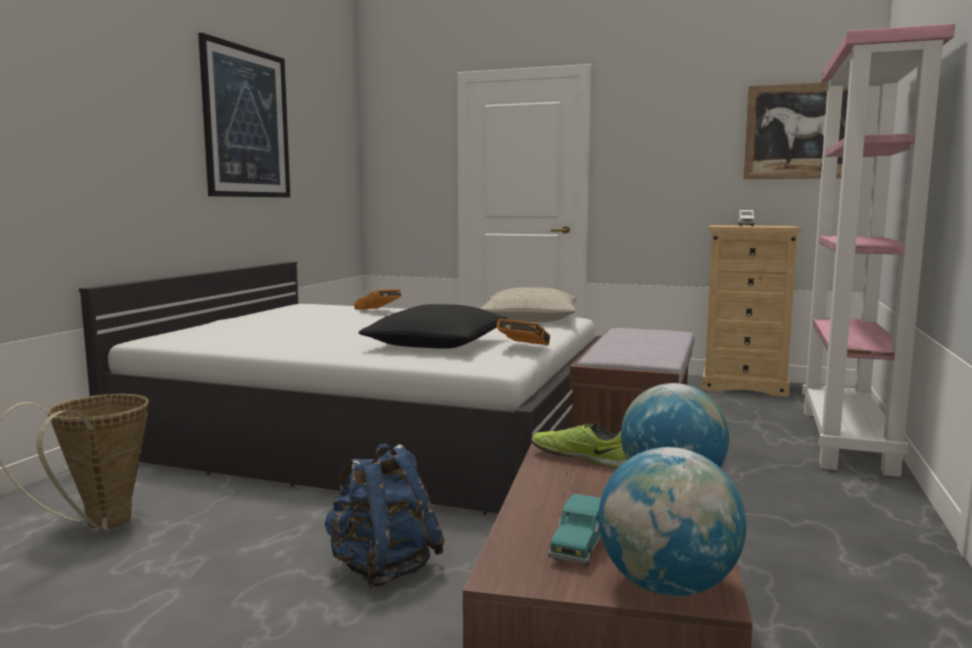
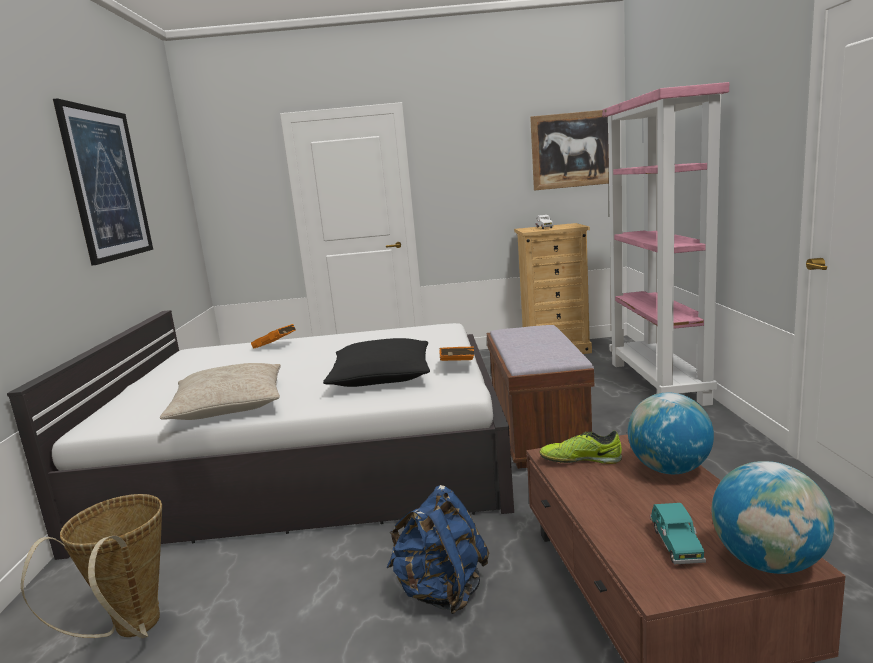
camera: 20 degrees left, 5 degrees up
beige pillow [479,287,577,322] -> beige pillow moved to [160,363,281,420]

